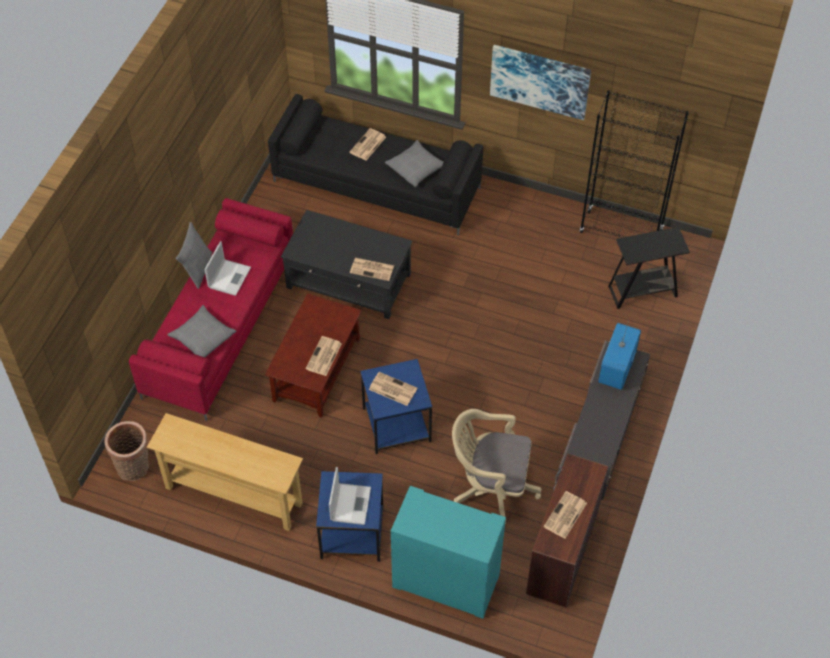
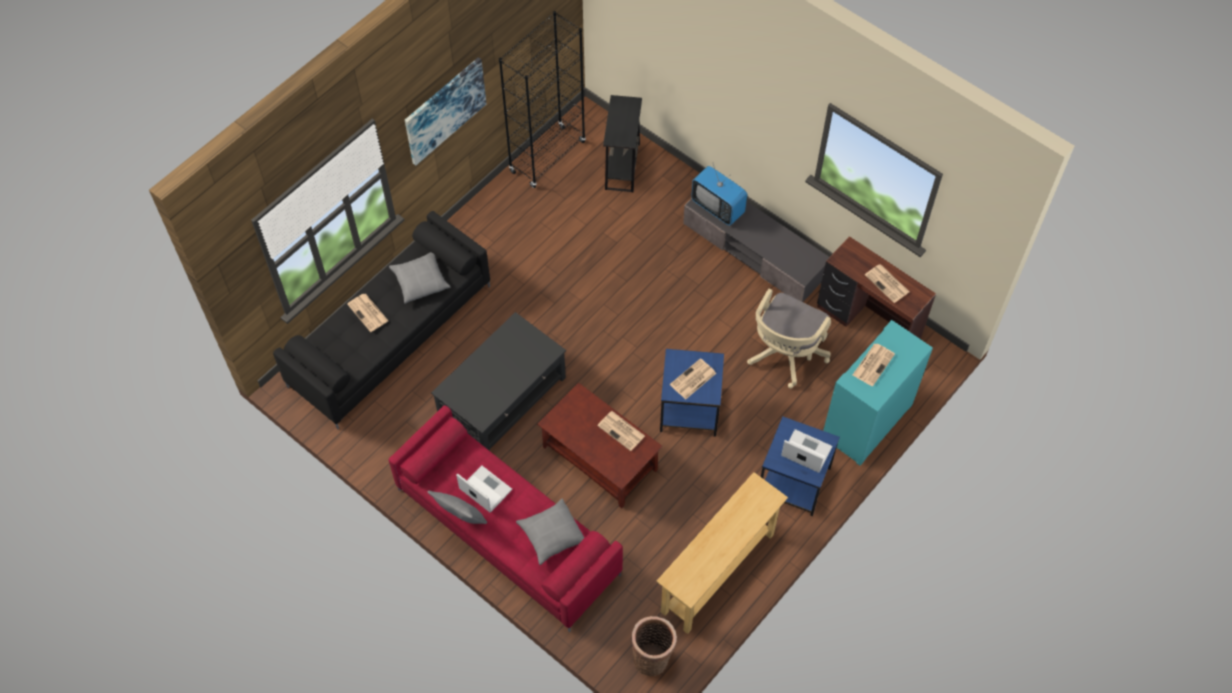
camera: 70 degrees left, 5 degrees up
newspaper [350,258,394,281] -> newspaper moved to [853,343,895,386]

